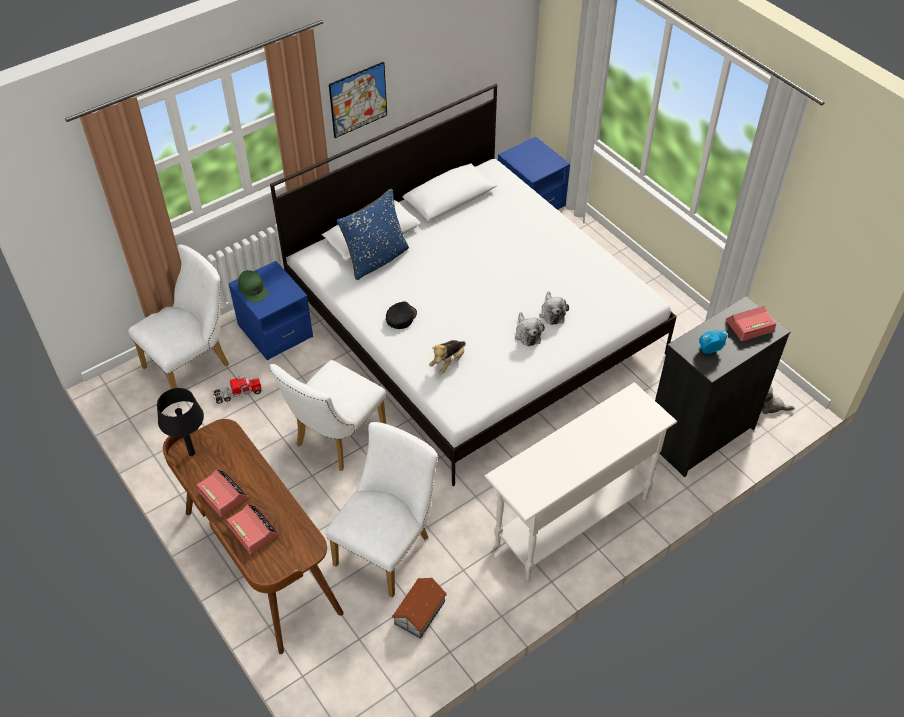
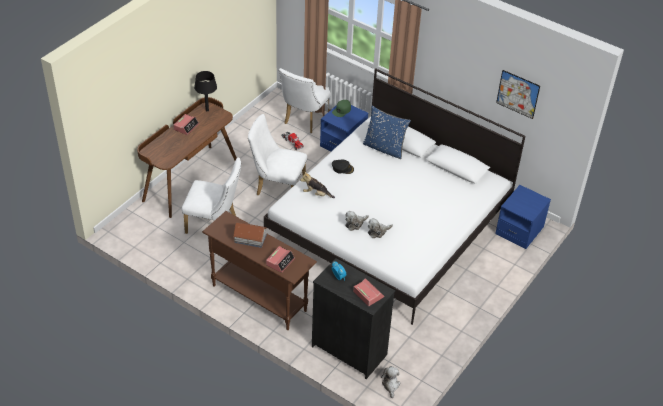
camera: 70 degrees right, 5 degrees down
white chair [128,245,229,389] -> white chair turned 90 degrees clockwise [279,68,331,133]
alarm clock [227,504,279,554] -> alarm clock moved to [266,246,295,273]
picture [329,62,387,138] -> picture moved to [496,70,540,119]
toy house [392,578,447,639] -> toy house moved to [233,222,267,248]
white console table [485,382,677,580] -> brown console table [202,211,317,330]

